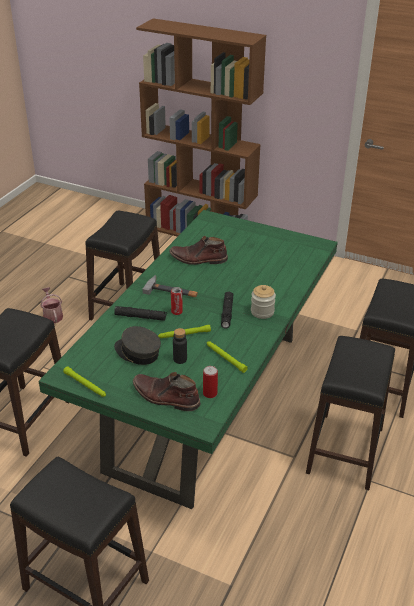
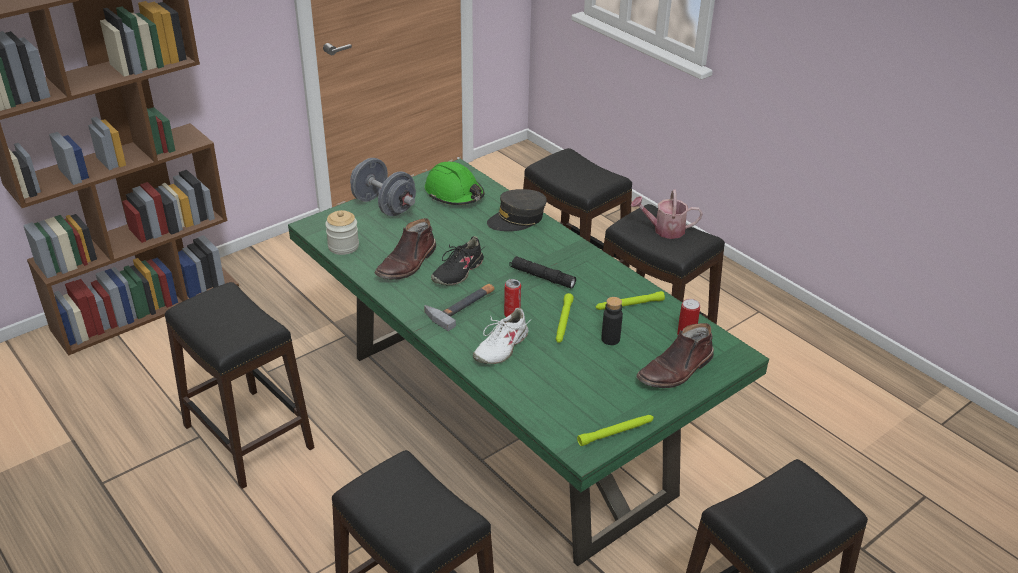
camera: 65 degrees left, 0 degrees up
watering can [40,287,63,323] -> watering can moved to [631,189,703,239]
black flashlight [114,306,167,321] -> white shoe [473,308,528,364]
grey cap [114,326,161,365] -> grey cap moved to [487,189,547,231]
jar [251,285,276,319] -> jar moved to [325,210,359,255]
none -> grey dumbbell [350,158,416,216]
none -> green hard hat [425,162,485,205]
none -> black shoe [431,236,484,285]

